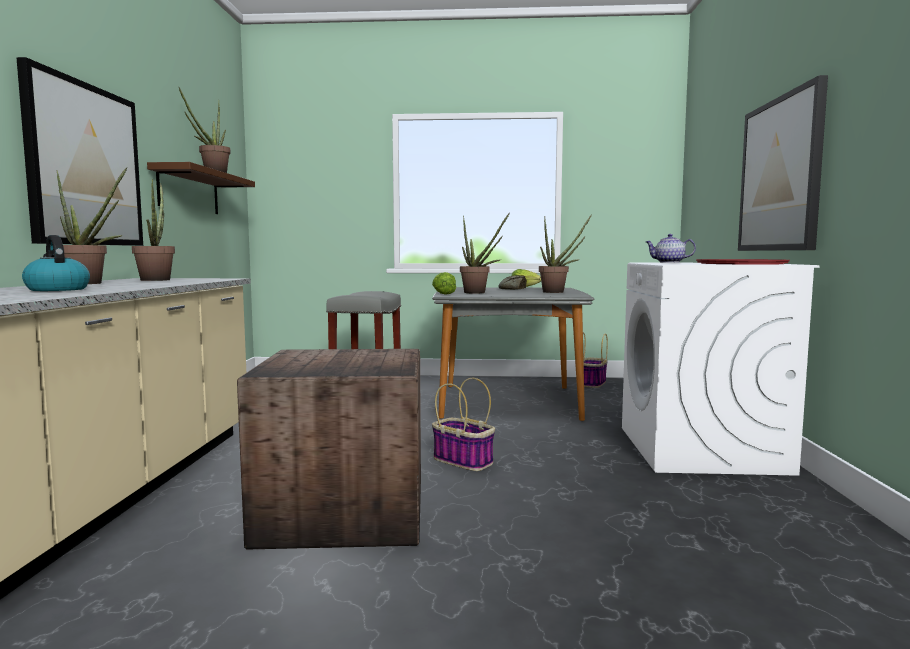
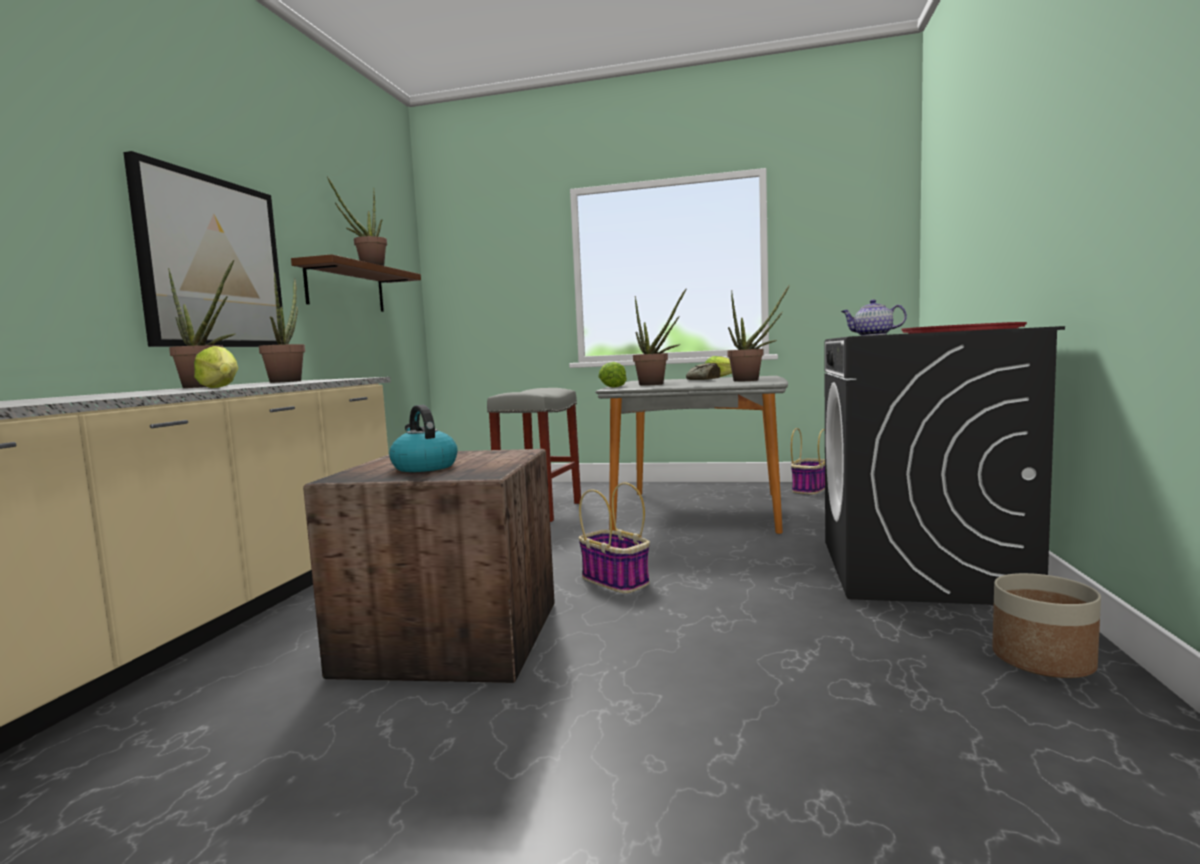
camera: 10 degrees right, 0 degrees up
kettle [22,235,90,291] -> kettle moved to [389,405,458,472]
white washing machine [622,263,820,476] -> black washing machine [824,326,1065,605]
picture [738,75,828,251] -> none
none -> lettuce [194,346,239,388]
none -> planter [992,573,1101,678]

